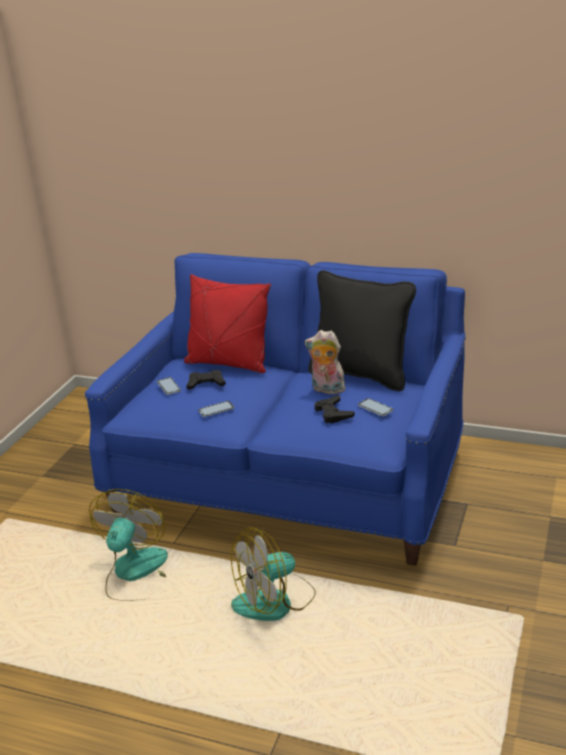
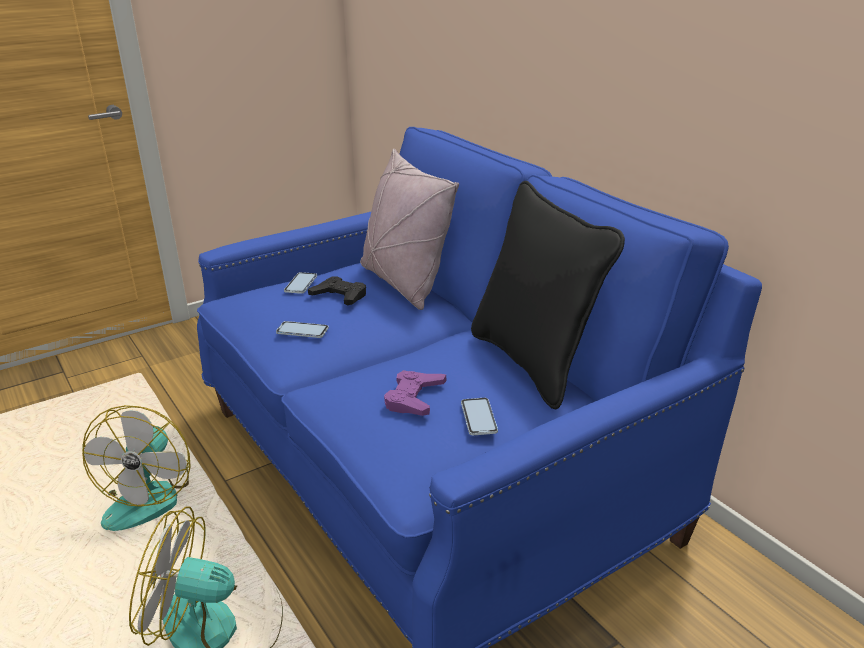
camera: 35 degrees right, 0 degrees up
fan [89,489,168,601] -> fan turned 135 degrees clockwise [82,405,191,531]
red pillow [184,274,271,373] -> purple pillow [360,149,459,310]
plush toy [305,330,348,394] -> none
black game controller [315,395,355,424] -> purple game controller [384,370,446,416]

